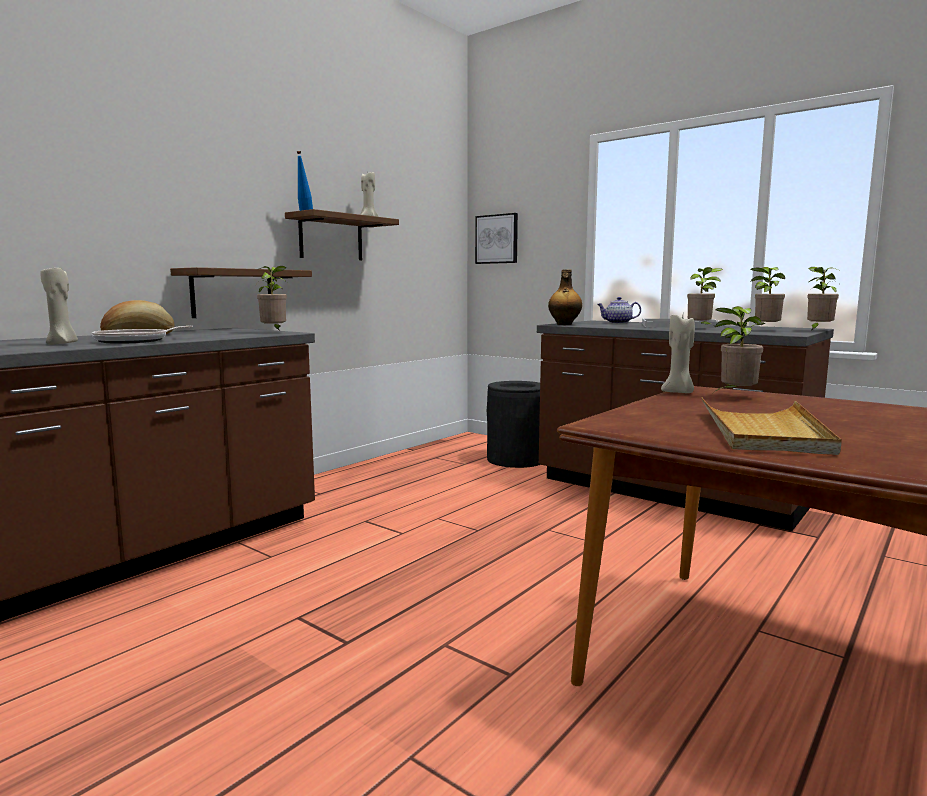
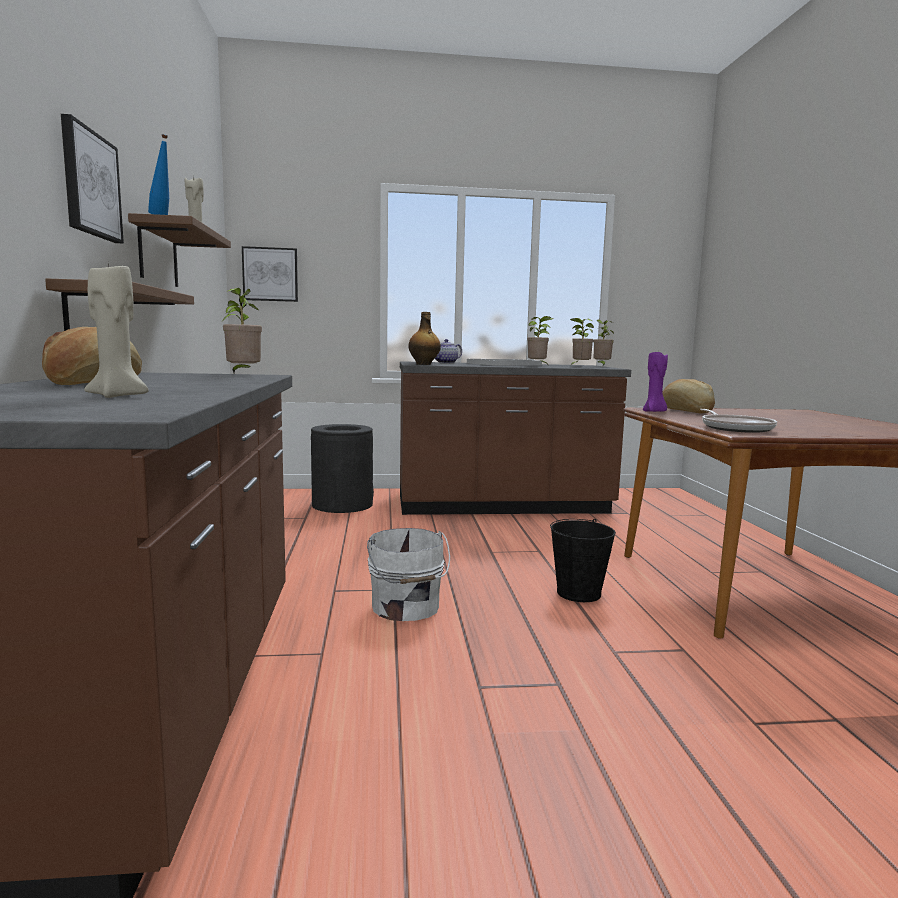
camera: 45 degrees left, 0 degrees up
frying pan [92,326,193,344] -> frying pan moved to [700,409,777,433]
beige candle [661,315,695,393] -> purple candle [643,351,668,412]
beige tray [702,398,842,455] -> none
potted plant [715,306,763,391] -> bread [662,379,715,414]
none -> picture [61,114,124,243]
none -> white bucket [367,528,450,621]
none -> black bucket [550,519,616,602]

